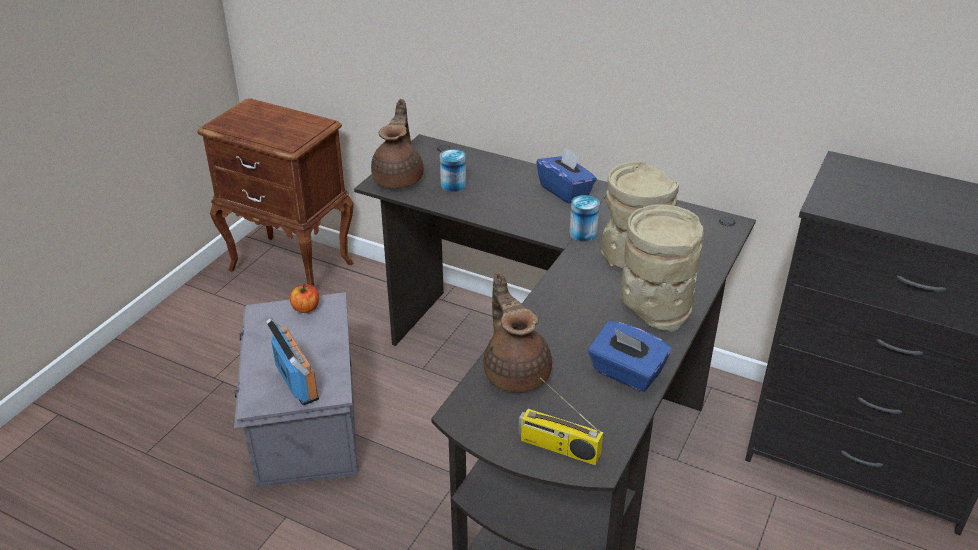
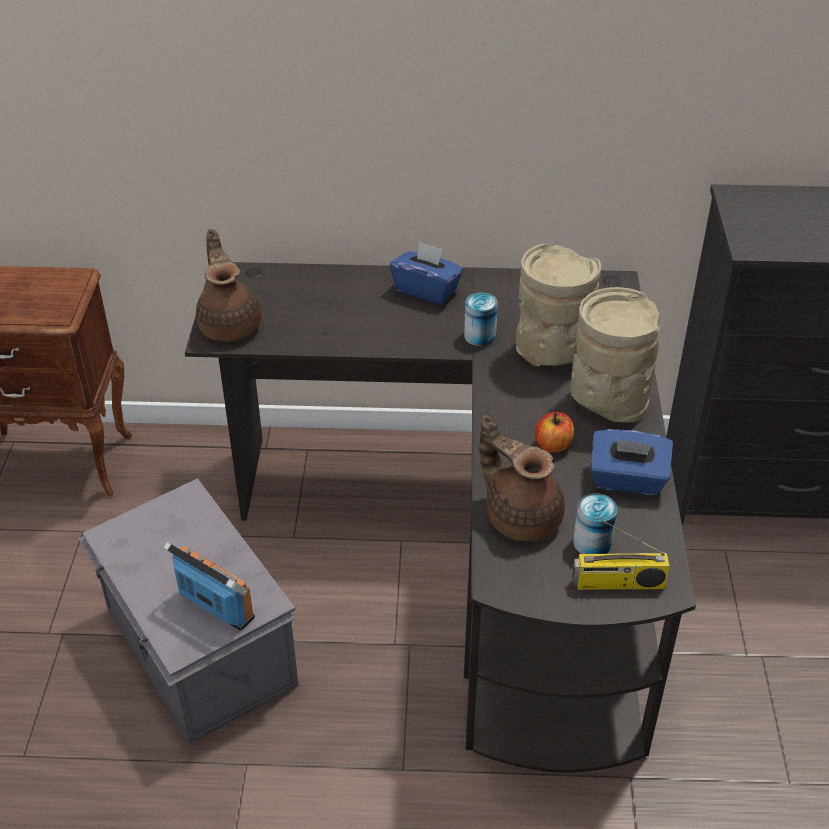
camera: 25 degrees left, 5 degrees up
apple [290,284,319,313] -> apple moved to [535,412,574,452]
can [440,149,466,192] -> can moved to [573,493,617,554]

